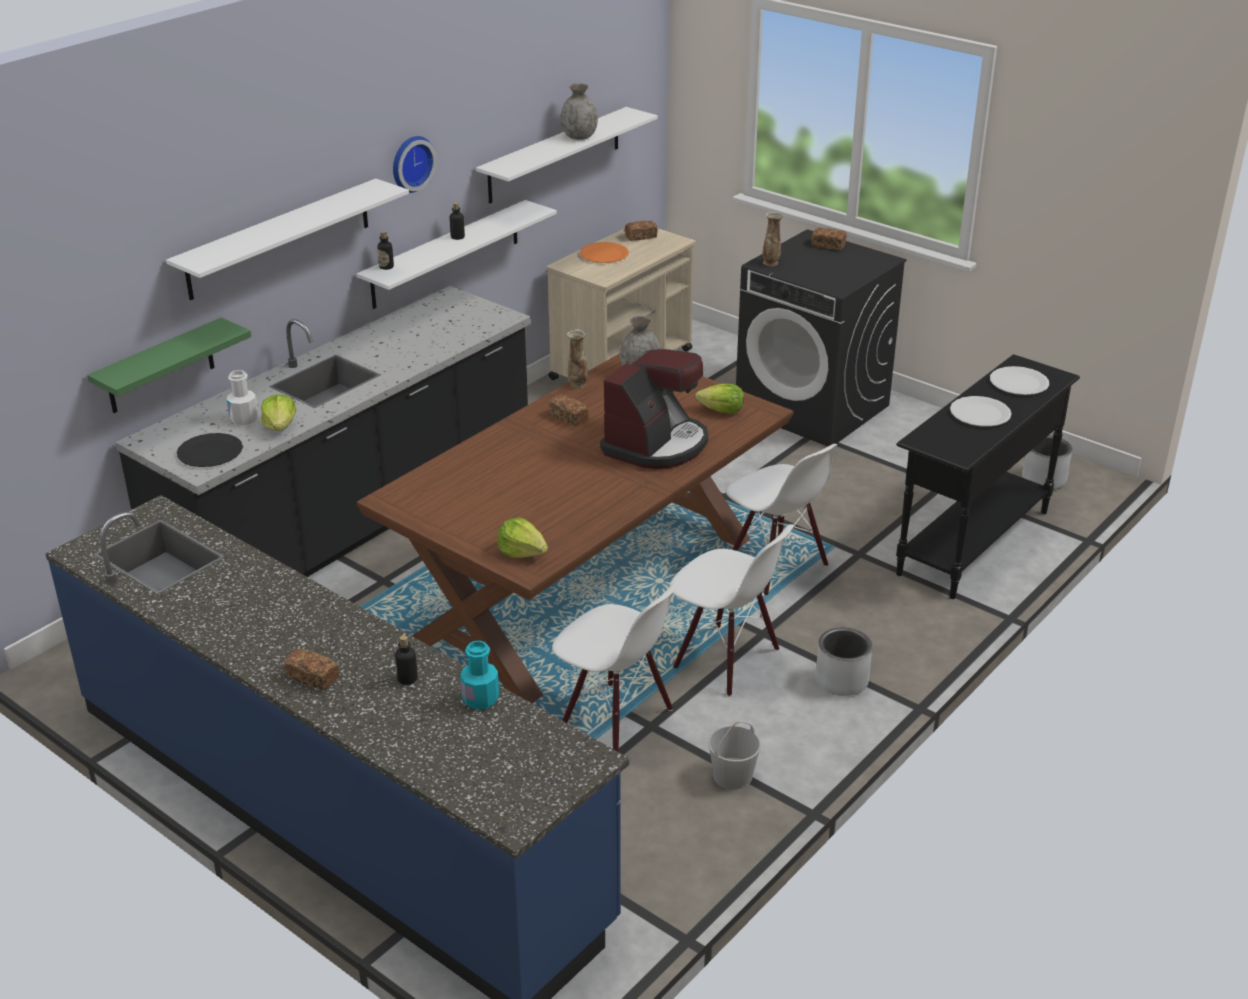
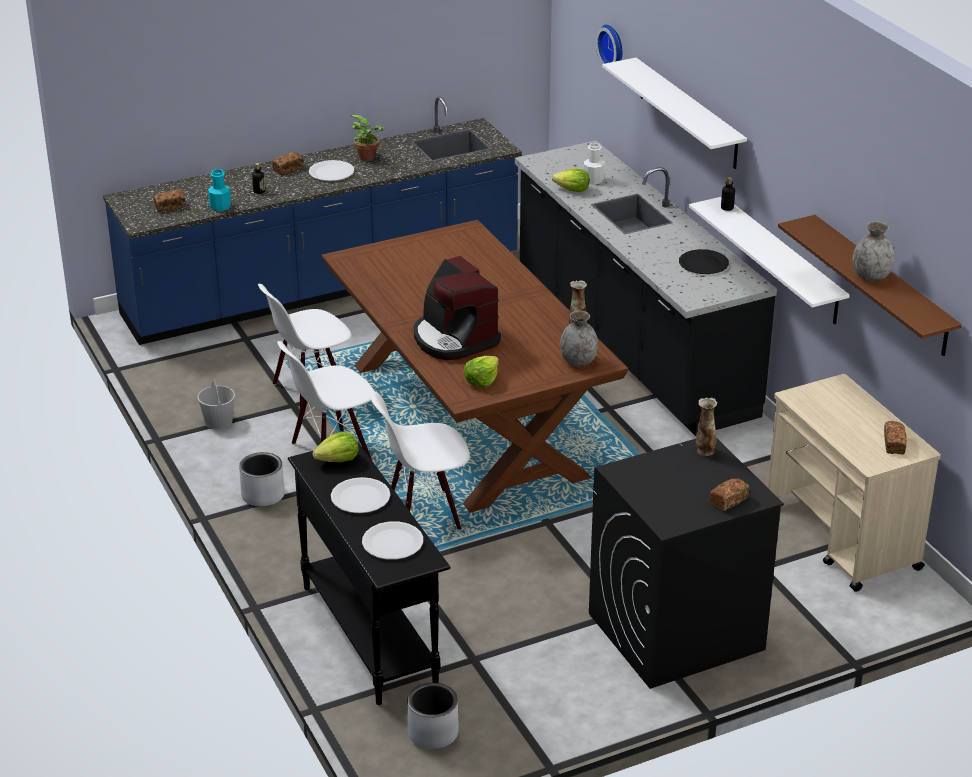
camera: 115 degrees right, 0 degrees up
green shelf [87,317,251,413] -> none
black plate [177,433,243,467] -> black plate moved to [679,249,729,274]
wall clock [393,136,437,193] -> wall clock moved to [596,25,622,64]
bottle [450,202,465,240] -> none
white shelf [476,107,658,203] -> brown shelf [778,215,962,356]
lettuce [497,518,548,558] -> lettuce moved to [312,432,358,462]
bread [549,394,589,426] -> bread moved to [154,190,186,212]
orange plate [580,242,629,263] -> none
none -> white plate [309,160,354,181]
none -> potted plant [351,115,385,161]

